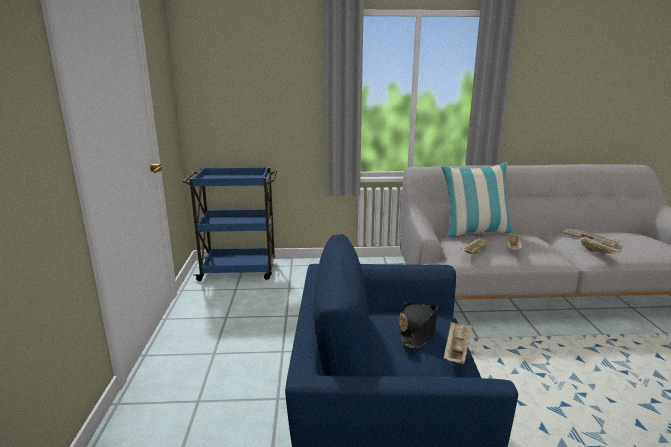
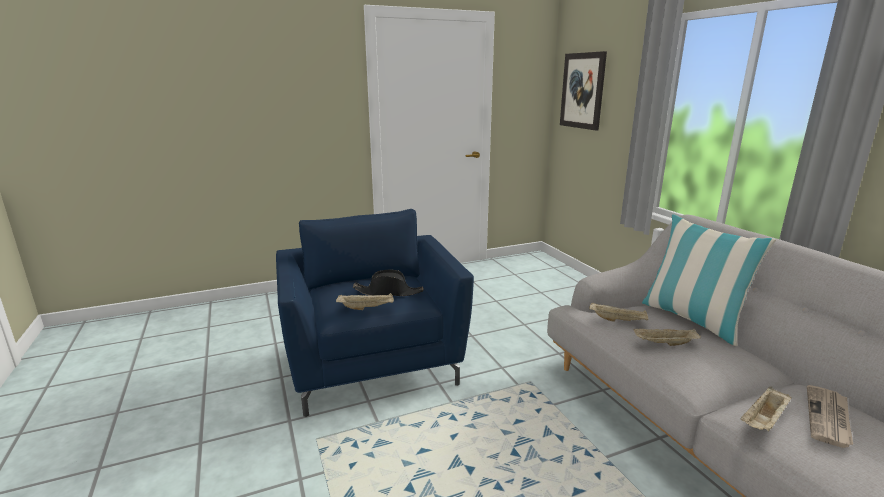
camera: 70 degrees right, 0 degrees up
blue cart [183,167,277,281] -> none
none -> picture [560,51,607,130]

